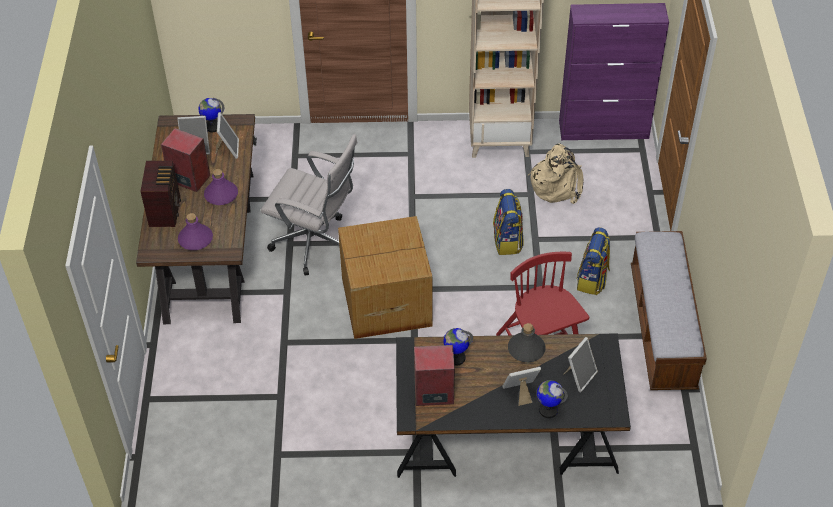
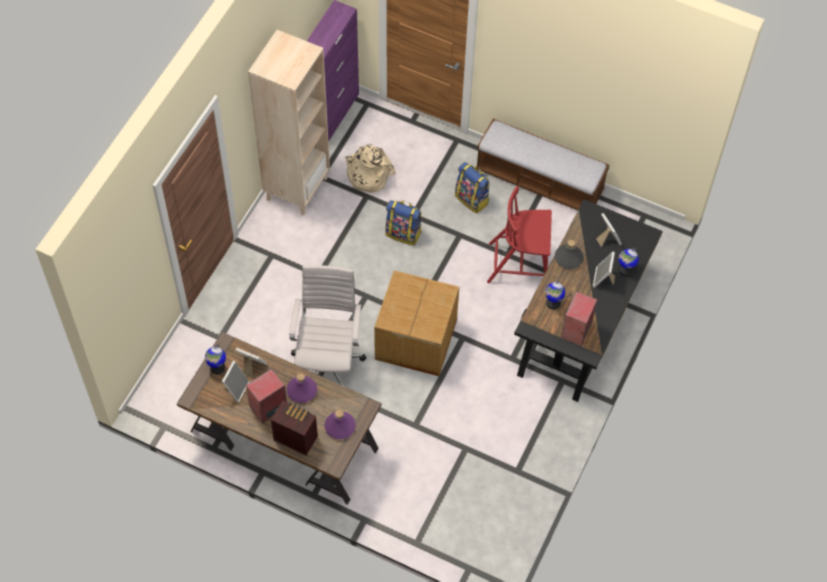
camera: 65 degrees left, 10 degrees up
white office chair [261,134,358,276] -> white office chair turned 45 degrees counterclockwise [289,265,367,386]

